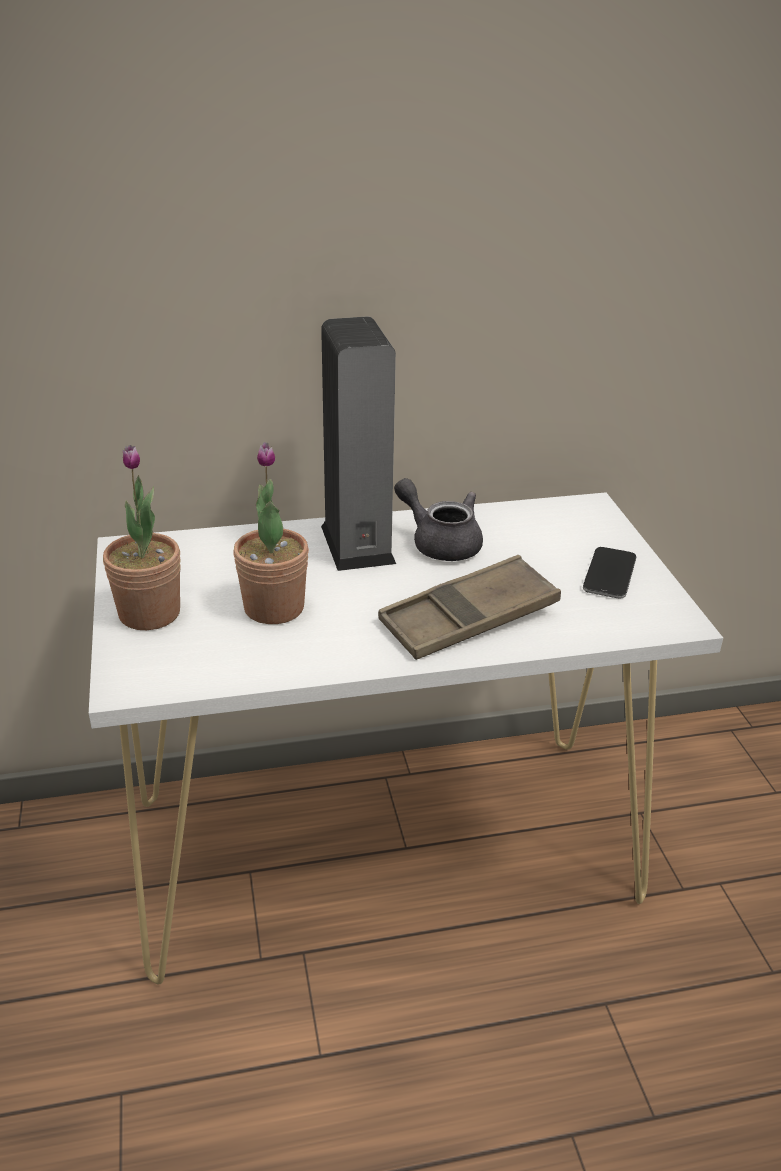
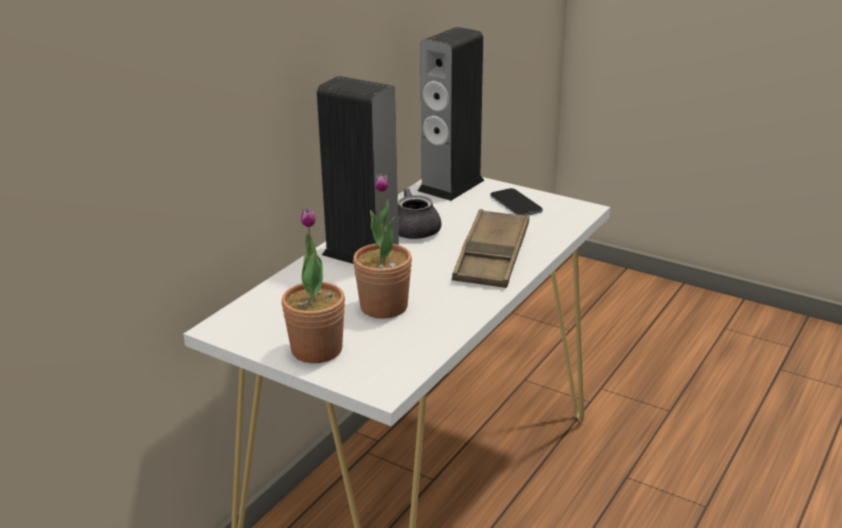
camera: 45 degrees left, 5 degrees down
none -> speaker [418,27,485,201]

